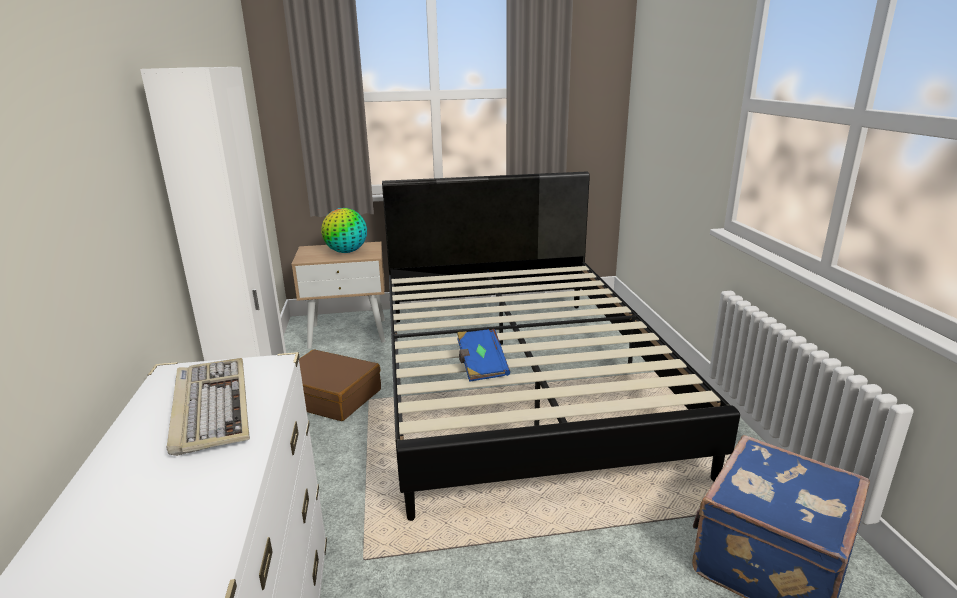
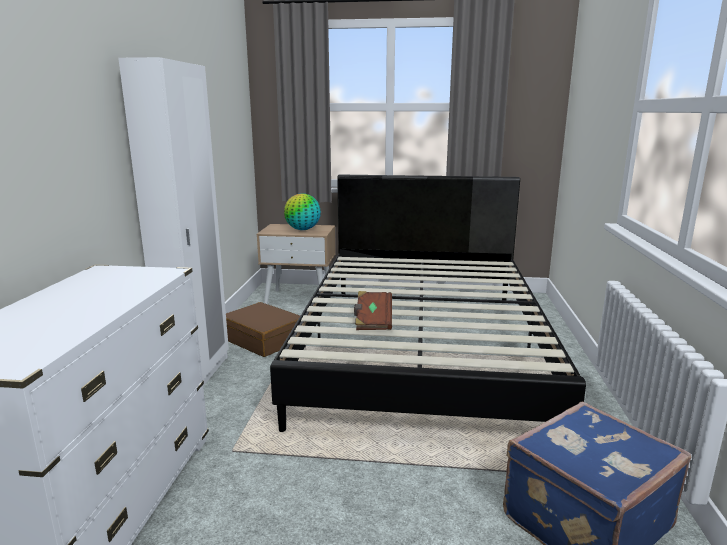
camera: 15 degrees right, 5 degrees down
keyboard [166,358,250,456] -> none
blue book [457,329,510,382] -> brown book [354,291,392,330]

